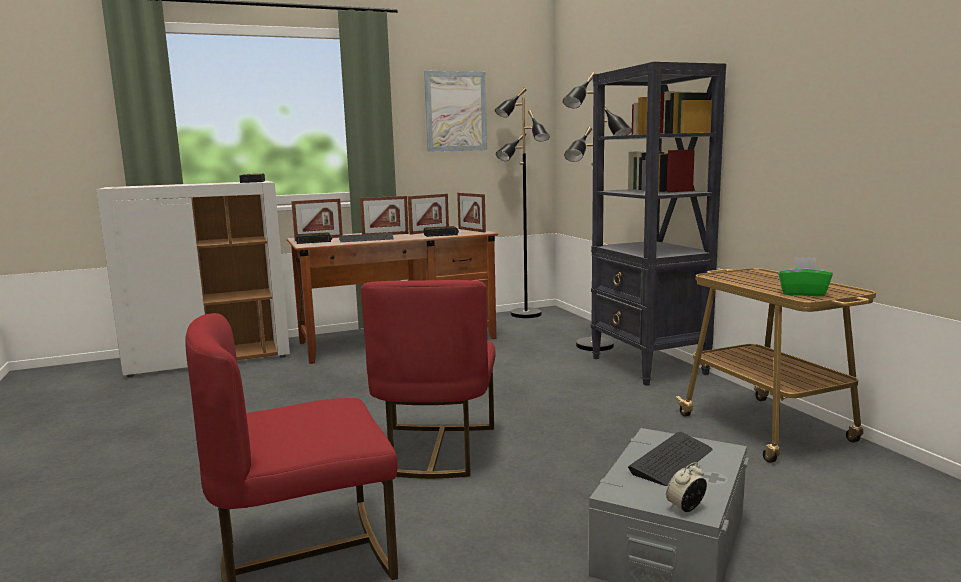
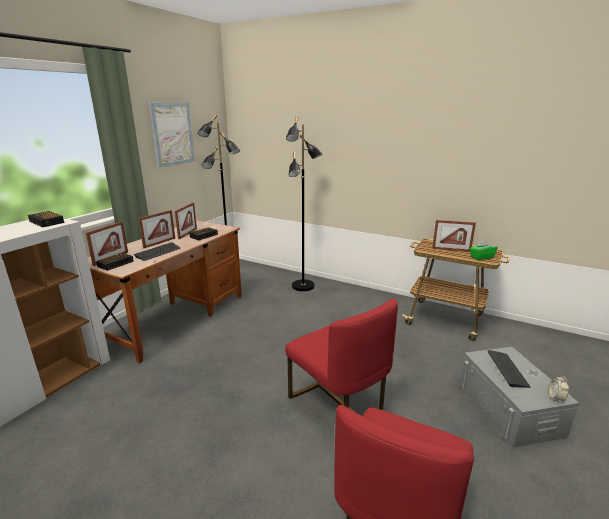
camera: 40 degrees left, 10 degrees up
picture frame [457,193,486,232] -> picture frame moved to [432,220,476,252]
black bookcase [591,62,726,386] -> none

